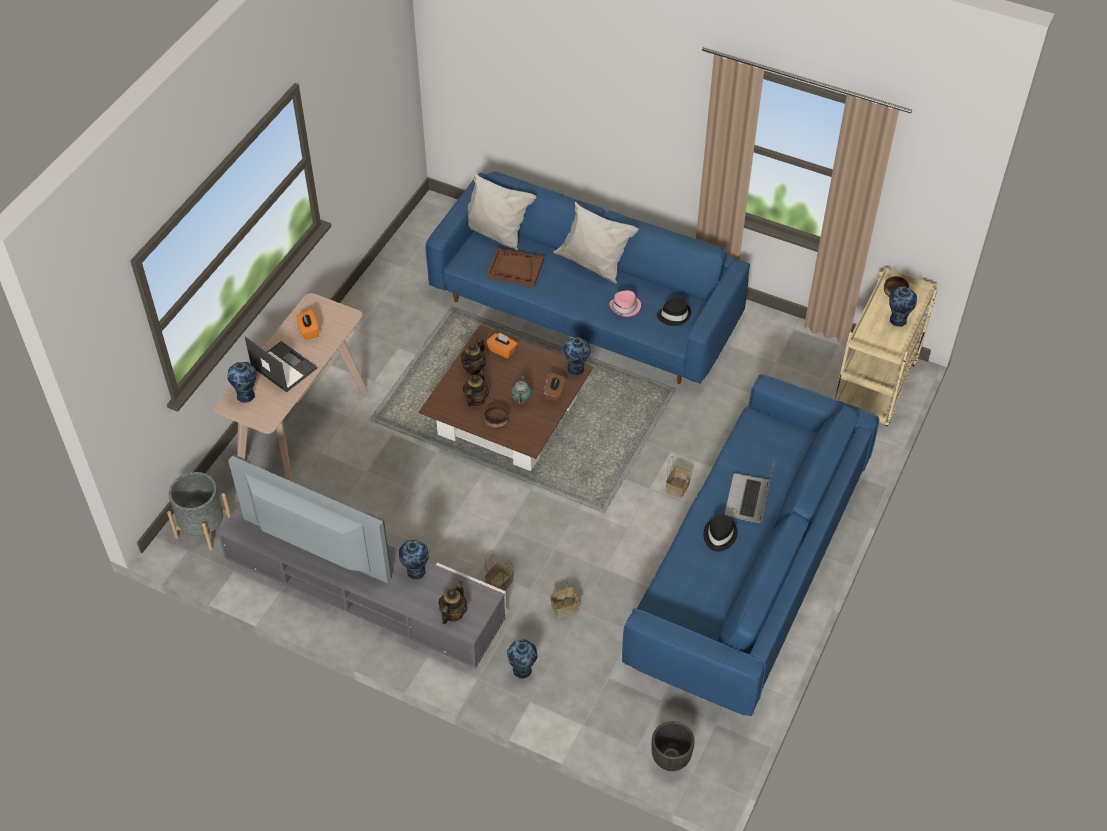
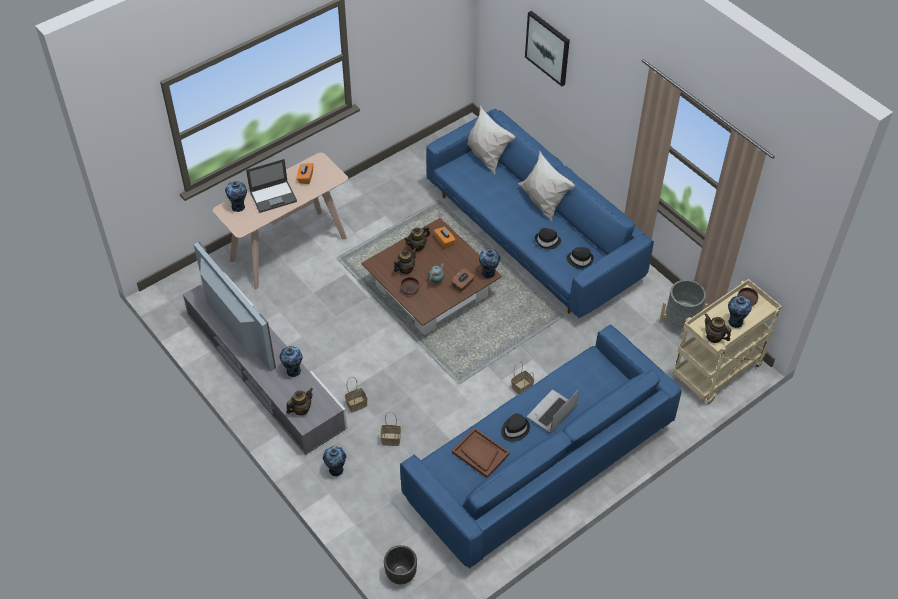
camera: 25 degrees right, 0 degrees up
grey planter [167,472,231,550] -> grey planter moved to [659,280,708,340]
laptop [245,336,318,393] -> laptop turned 90 degrees clockwise [246,159,297,213]
brown tray [487,248,544,287] -> brown tray moved to [452,428,510,478]
pink hat [609,290,641,317] -> black hat [535,228,561,249]
none -> picture [525,11,570,86]
none -> teapot [705,314,731,343]

